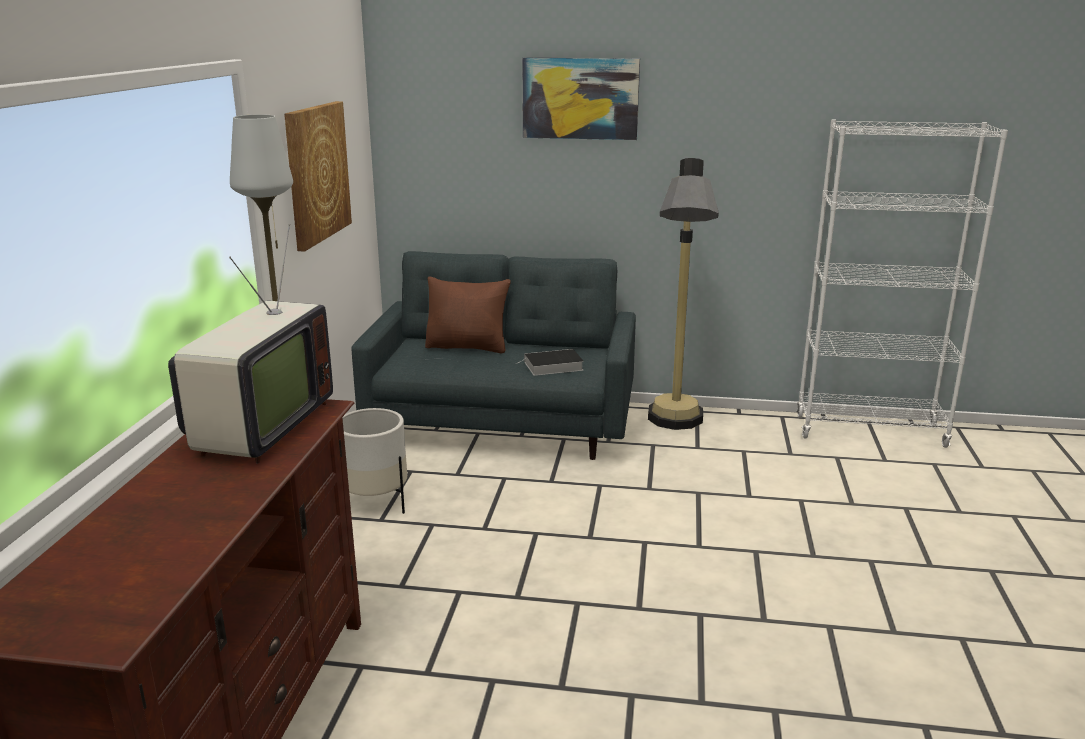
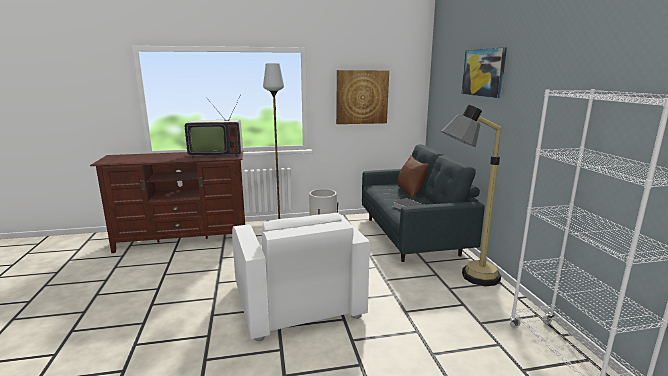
camera: 70 degrees right, 5 degrees down
none -> white armchair [232,213,370,341]

